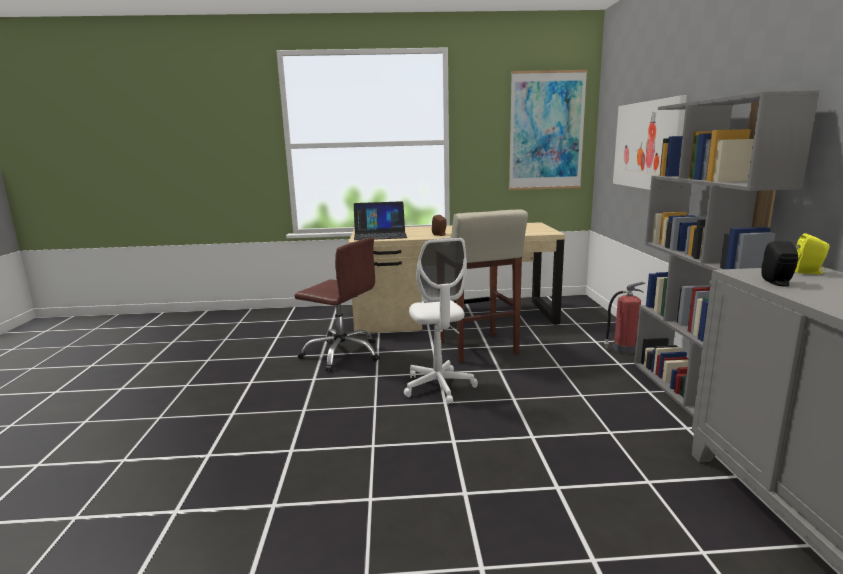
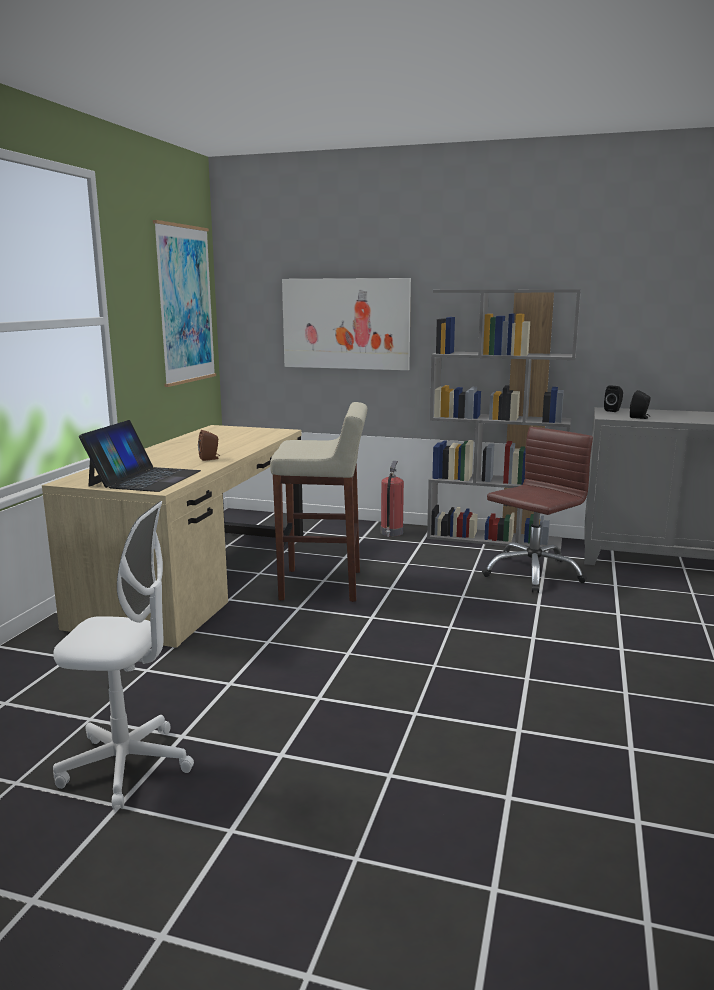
camera: 70 degrees left, 0 degrees up
brown office chair [295,237,380,372] -> brown office chair moved to [482,427,593,593]
white office chair [404,238,478,404] -> white office chair moved to [53,501,194,810]
yellow speaker [795,233,829,274] -> black speaker [604,385,623,412]

